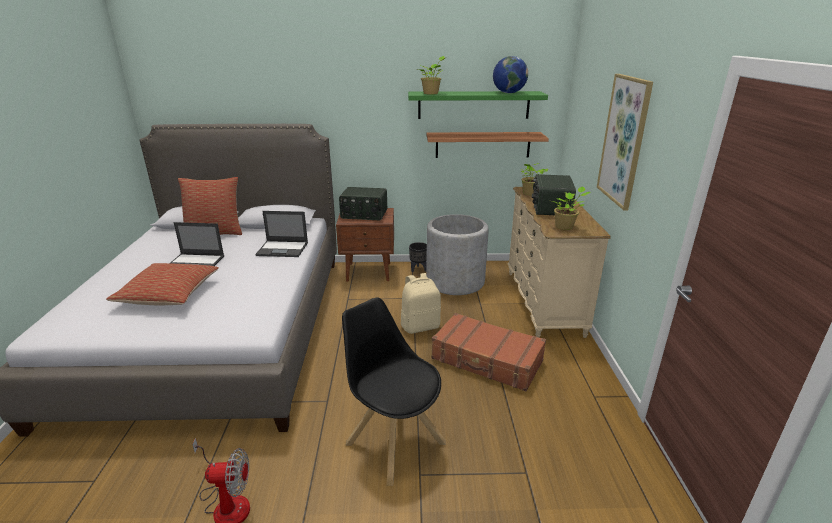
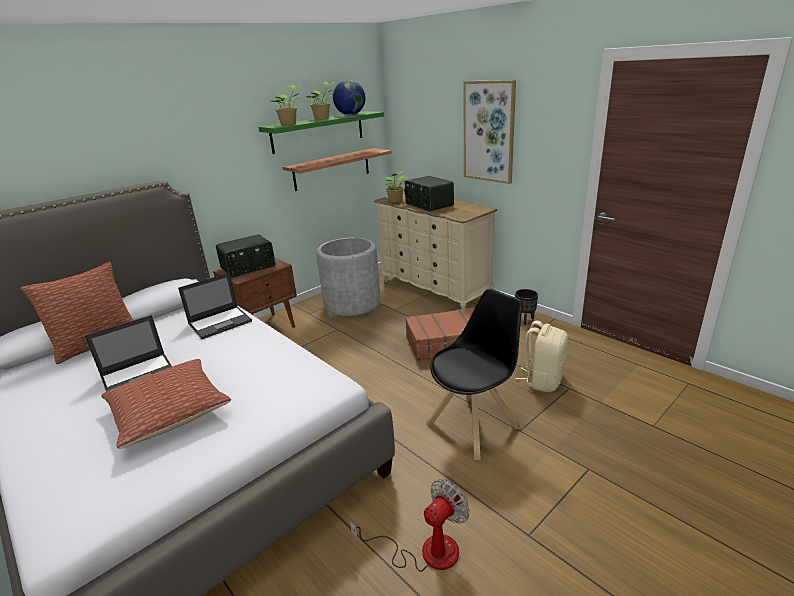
camera: 40 degrees left, 0 degrees up
black chair [342,298,446,486] -> black chair turned 135 degrees clockwise [426,289,523,460]
beige backpack [401,273,441,334] -> beige backpack moved to [515,321,568,392]
black planter [409,242,427,272] -> black planter moved to [515,289,538,325]
potted plant [552,186,591,230] -> potted plant moved to [306,82,334,120]

